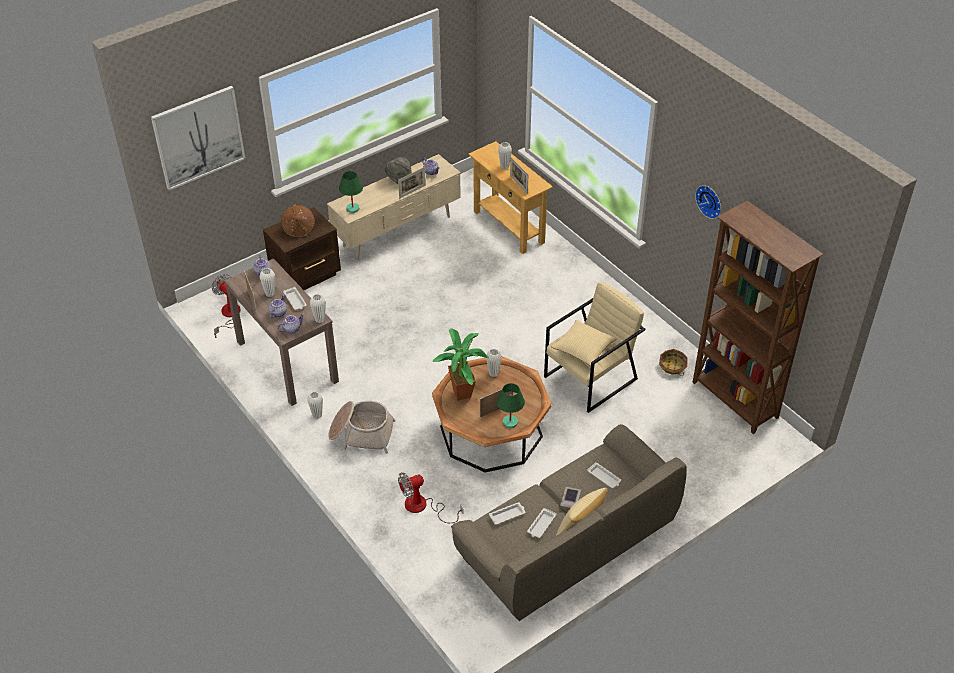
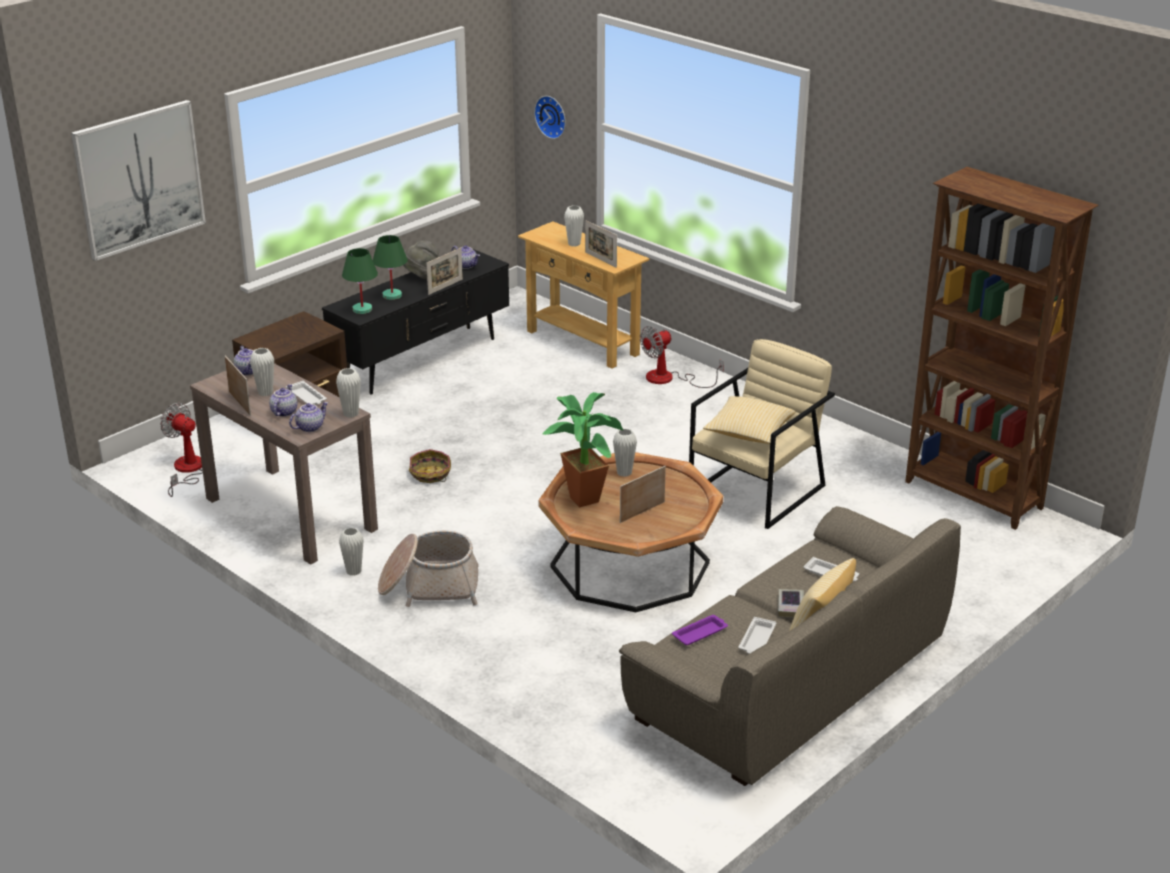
camera: 10 degrees left, 15 degrees down
brown hat [281,204,315,238] -> none
beige tv stand [327,154,461,260] -> black tv stand [322,249,509,394]
fan [398,472,463,523] -> fan moved to [640,326,724,388]
white tray [489,502,526,525] -> purple tray [672,615,728,645]
green table lamp [497,383,525,428] -> green table lamp moved to [373,235,408,300]
basket [659,349,687,376] -> basket moved to [409,449,451,483]
wall clock [695,185,721,219] -> wall clock moved to [534,96,566,139]

